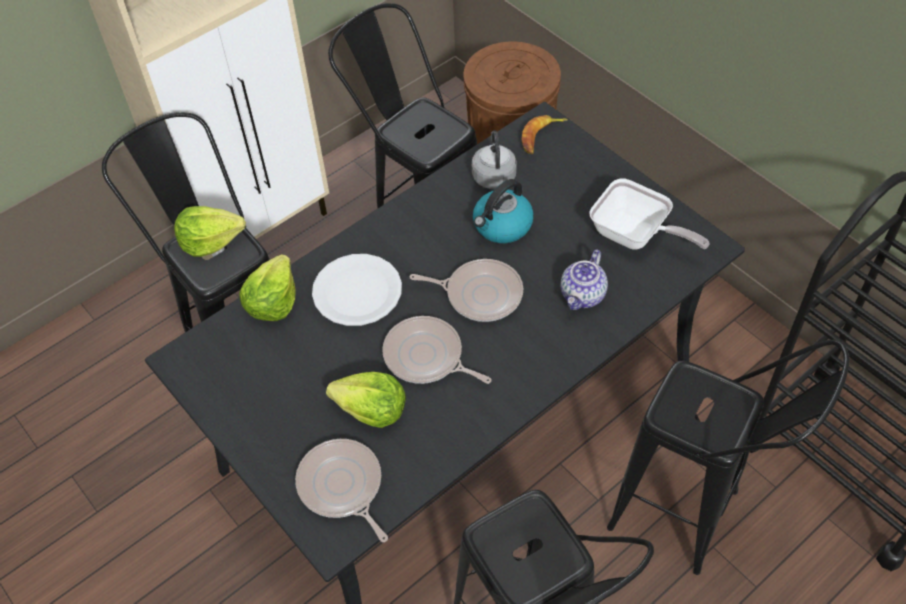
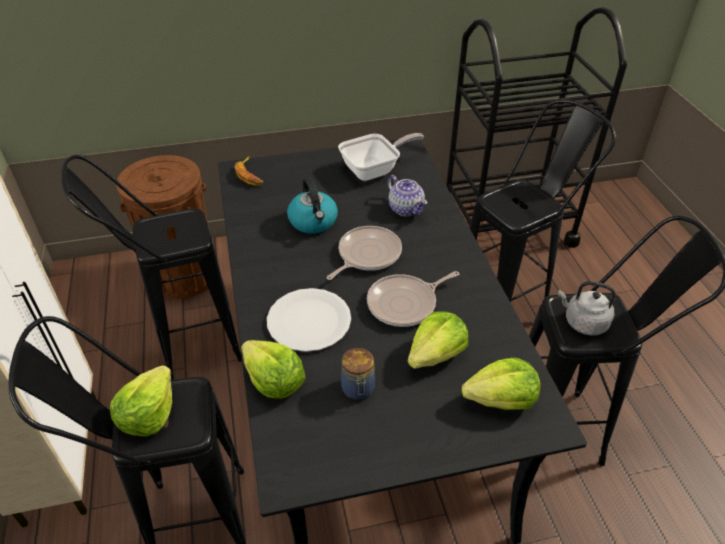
camera: 65 degrees left, 10 degrees down
frying pan [295,439,388,542] -> lettuce [462,358,540,410]
grey kettle [472,130,517,189] -> grey kettle moved to [558,281,616,336]
none -> jar [341,348,375,400]

